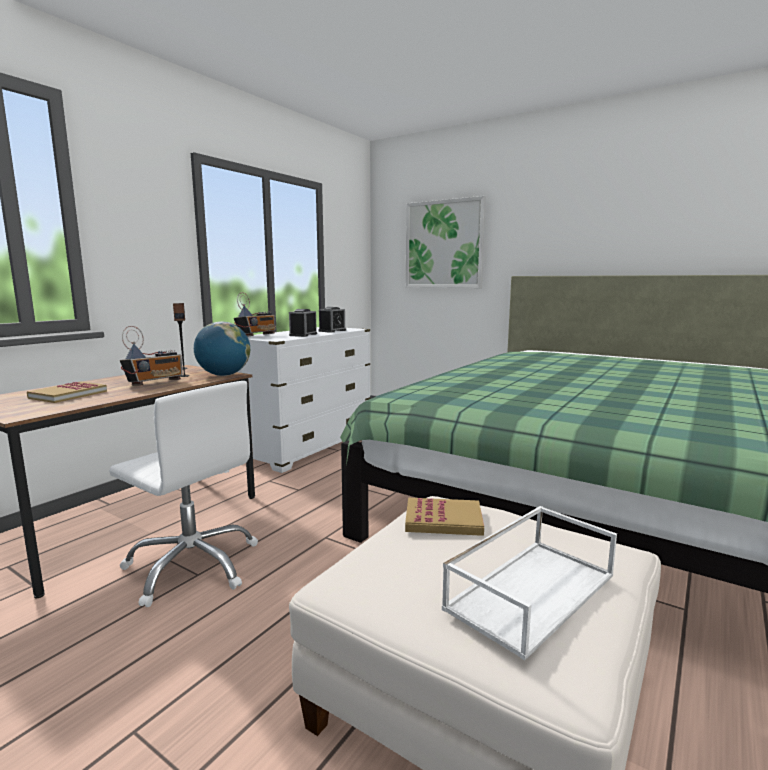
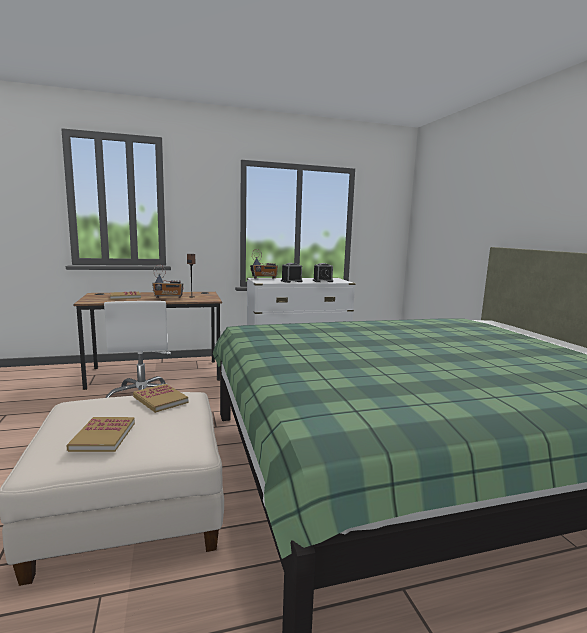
camera: 40 degrees right, 0 degrees up
globe [194,322,250,376] -> none
picture [406,196,486,288] -> none
white tray [442,506,617,661] -> book [66,417,135,452]

